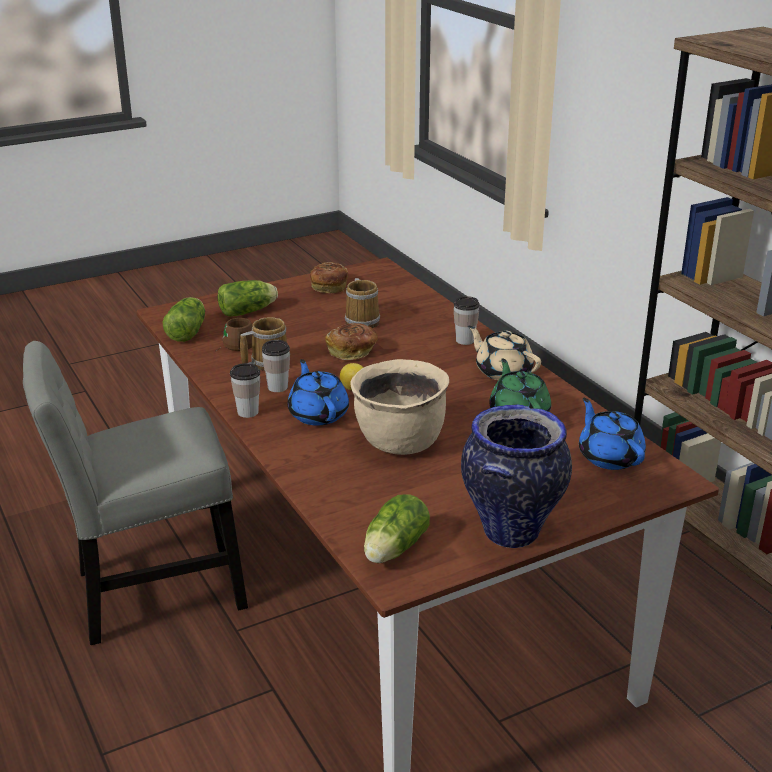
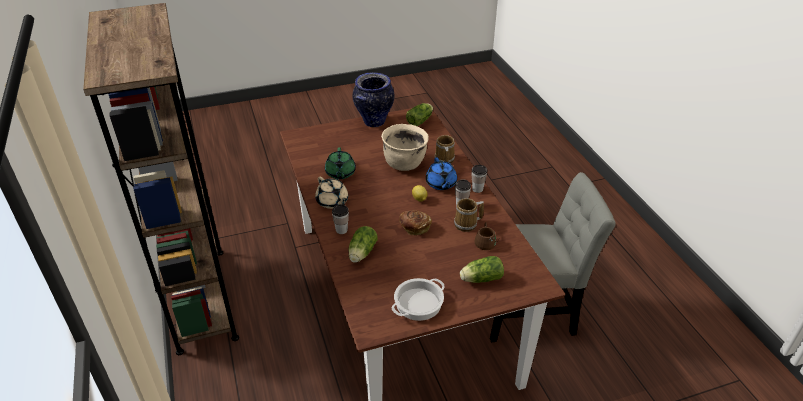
camera: 170 degrees left, 10 degrees up
lettuce [162,297,205,342] -> lettuce moved to [348,226,378,262]
bread [310,262,348,293] -> cooking pot [391,278,445,321]
mug [345,278,380,329] -> mug moved to [435,135,455,164]
blue teapot [579,398,646,470] -> none

